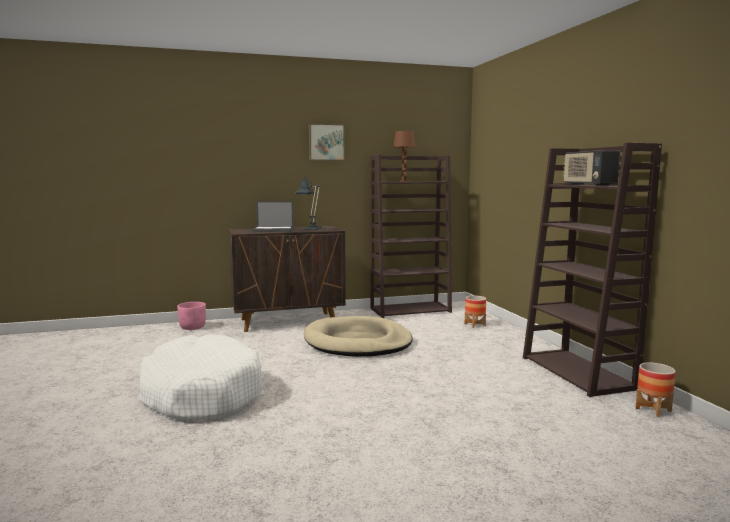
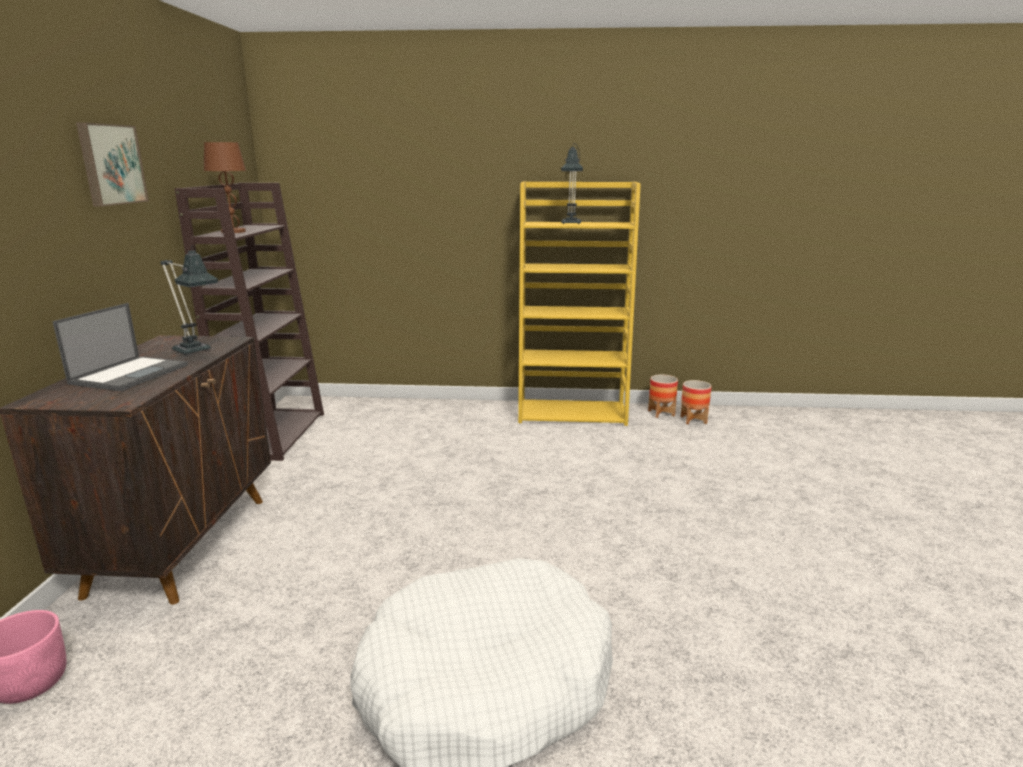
camera: 70 degrees left, 10 degrees up
beige dog bed [304,316,412,357] -> none
planter [465,296,486,328] -> planter moved to [681,380,712,424]
brown bookcase [523,143,662,397] -> yellow bookcase [518,181,641,426]
radio [563,150,620,186] -> table lamp [561,143,583,224]

